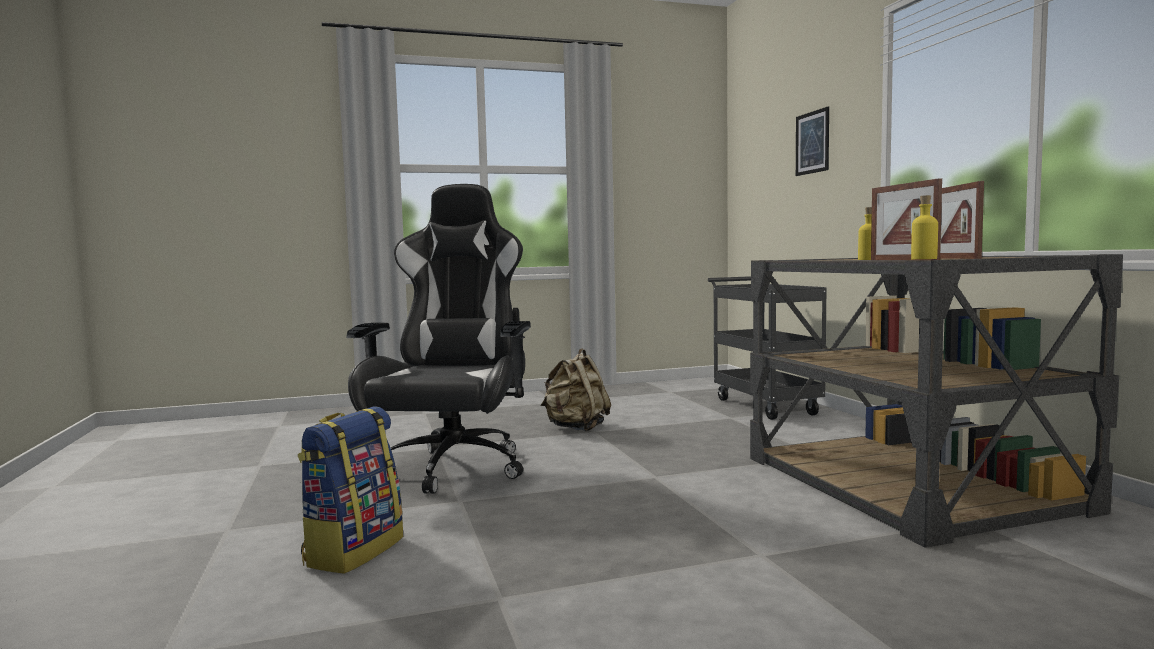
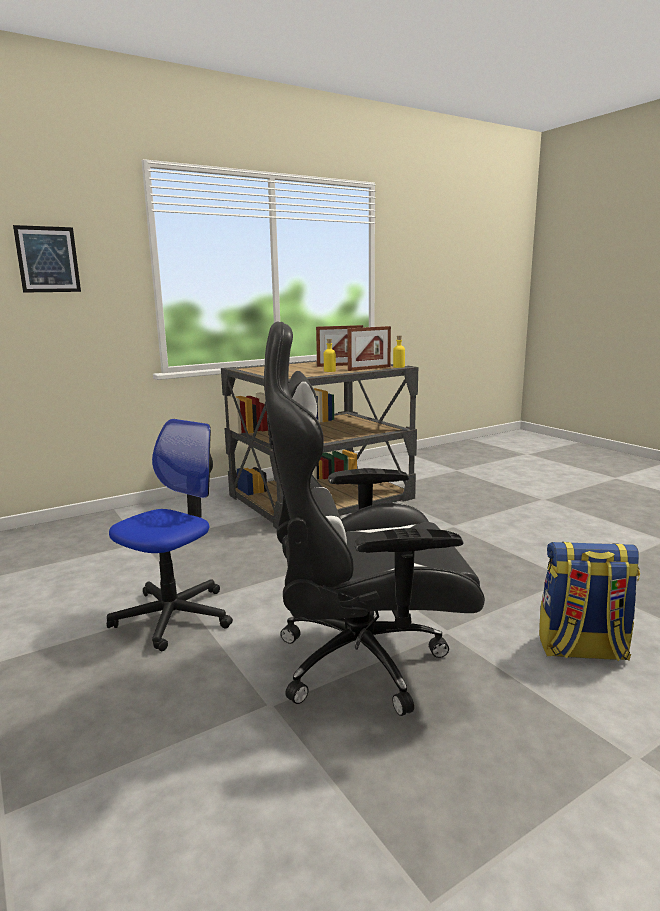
camera: 105 degrees left, 10 degrees up
beige backpack [541,348,611,431] -> office chair [107,419,233,651]
grey cart [708,276,826,420] -> none

